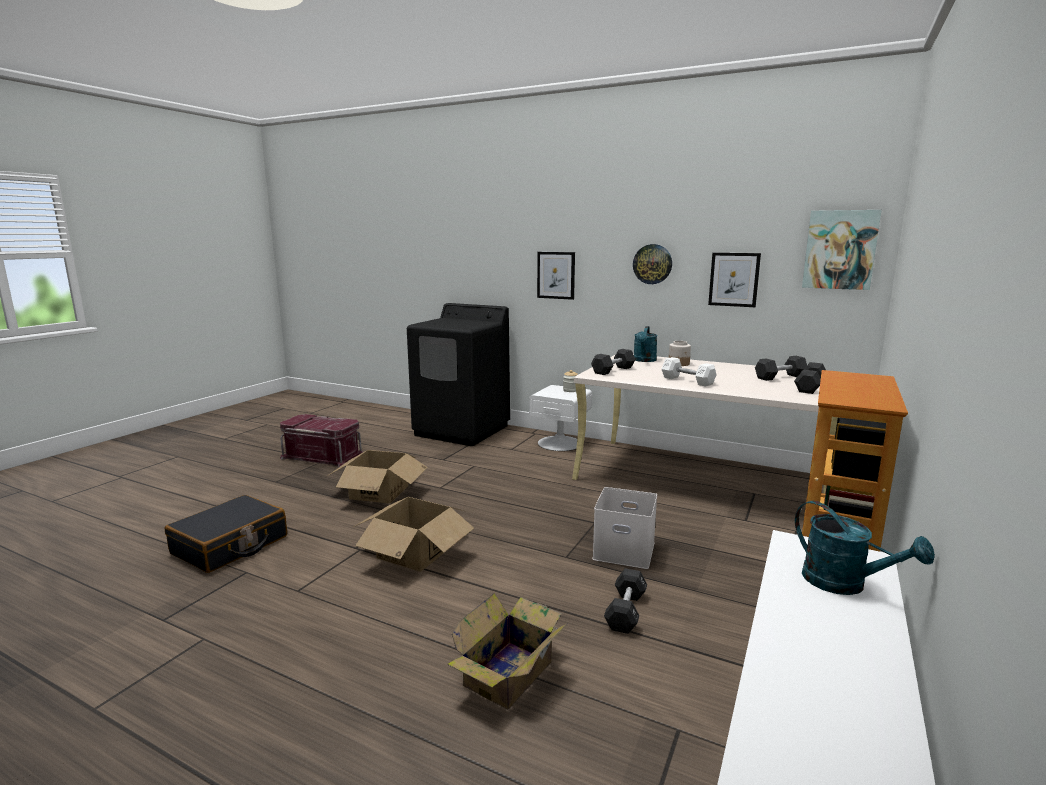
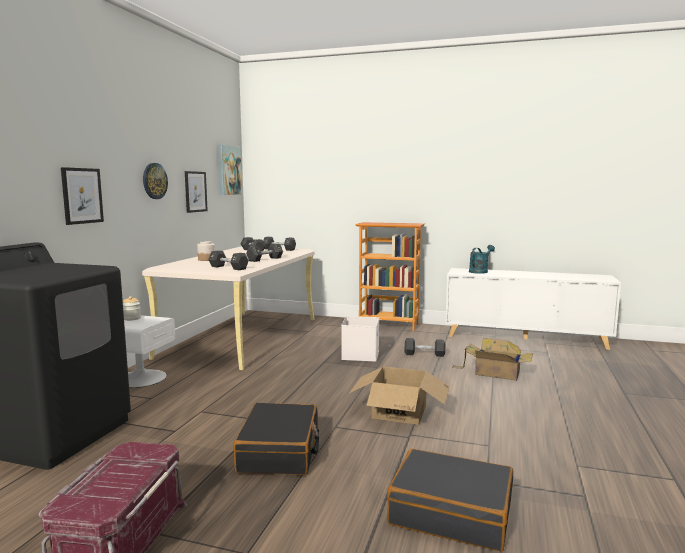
camera: 100 degrees left, 5 degrees down
cardboard box [329,450,428,504] -> black suitcase [234,403,319,475]
turquoise watering can [634,326,658,362] -> none
white dumbbell [662,357,716,387] -> black dumbbell [246,244,283,262]

